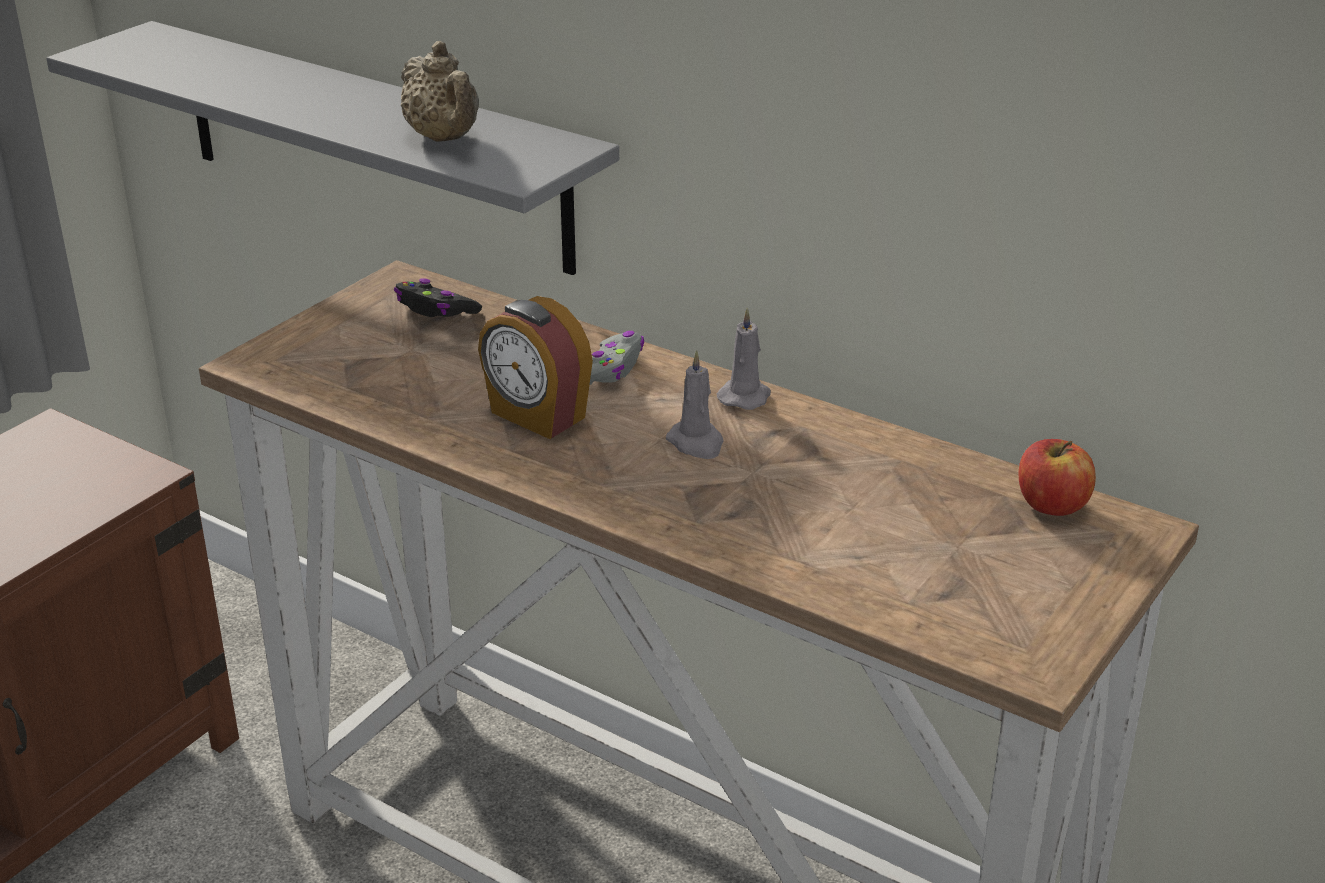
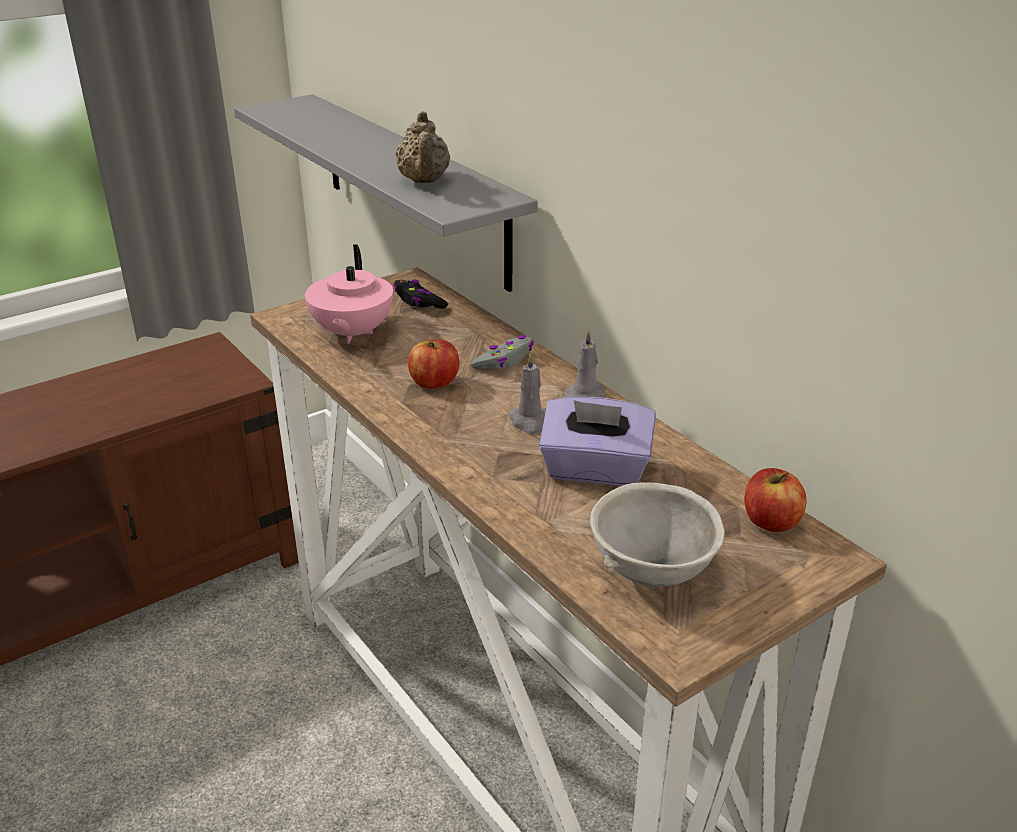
camera: 20 degrees right, 0 degrees up
alarm clock [478,296,593,439] -> apple [408,340,460,389]
none -> pink teapot [305,244,393,344]
none -> purple tissue box [539,397,656,486]
none -> grey bowl [590,482,725,587]

